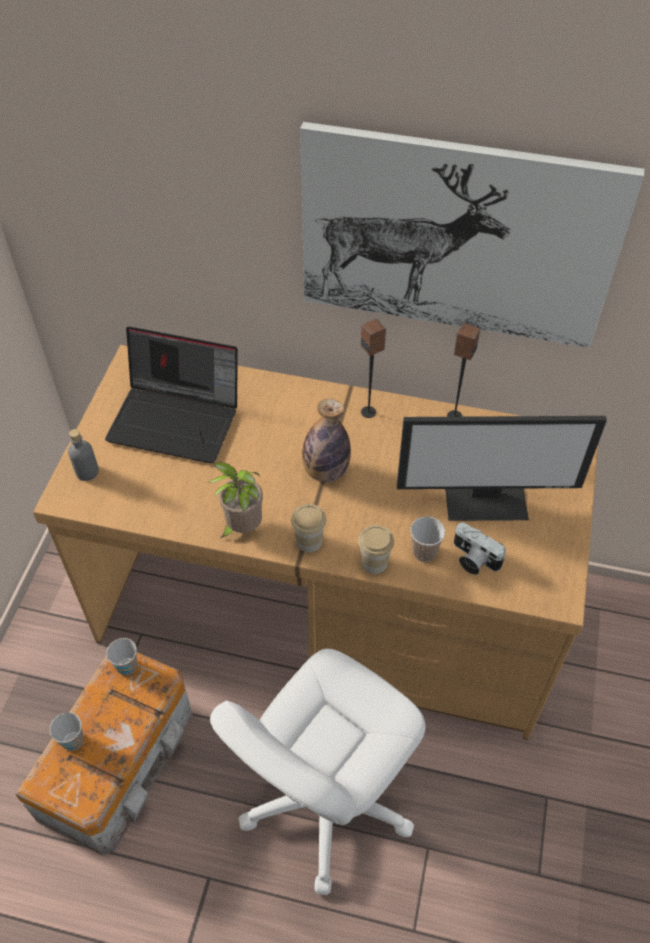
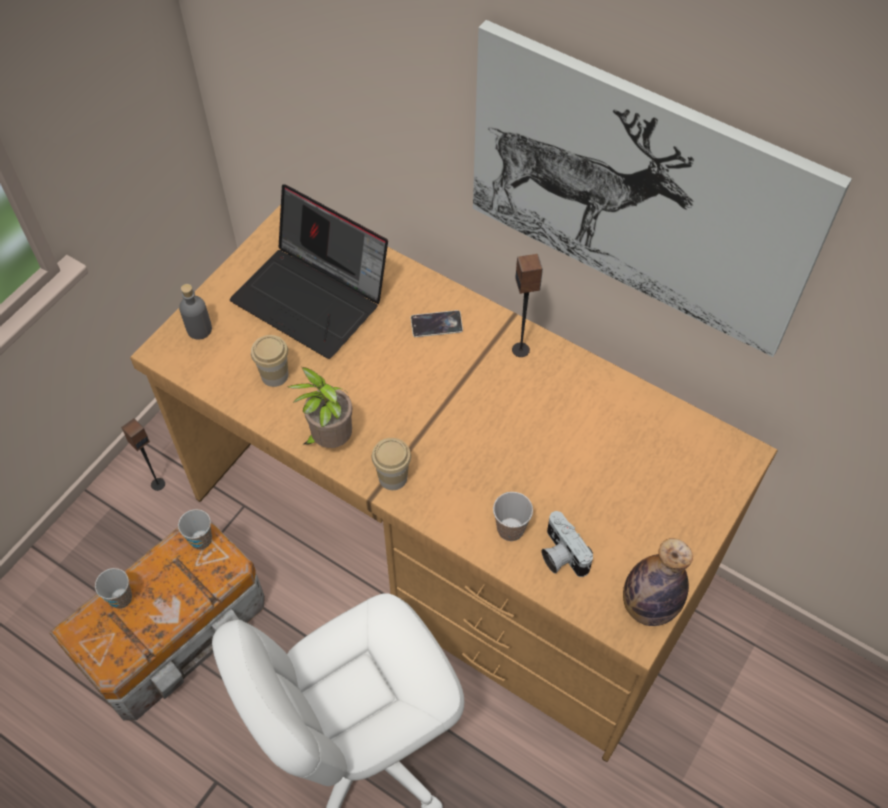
camera: 20 degrees right, 5 degrees up
bottle [302,399,351,482] -> bottle moved to [623,538,693,626]
cup [358,525,394,574] -> cup moved to [251,335,288,387]
monitor [397,416,607,521] -> none
speaker [447,323,480,417] -> speaker moved to [121,418,165,491]
none -> phone [411,310,463,337]

